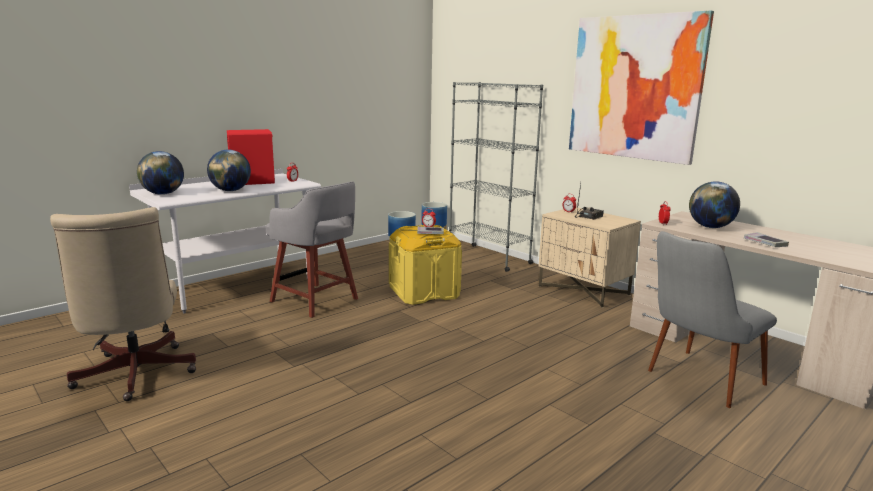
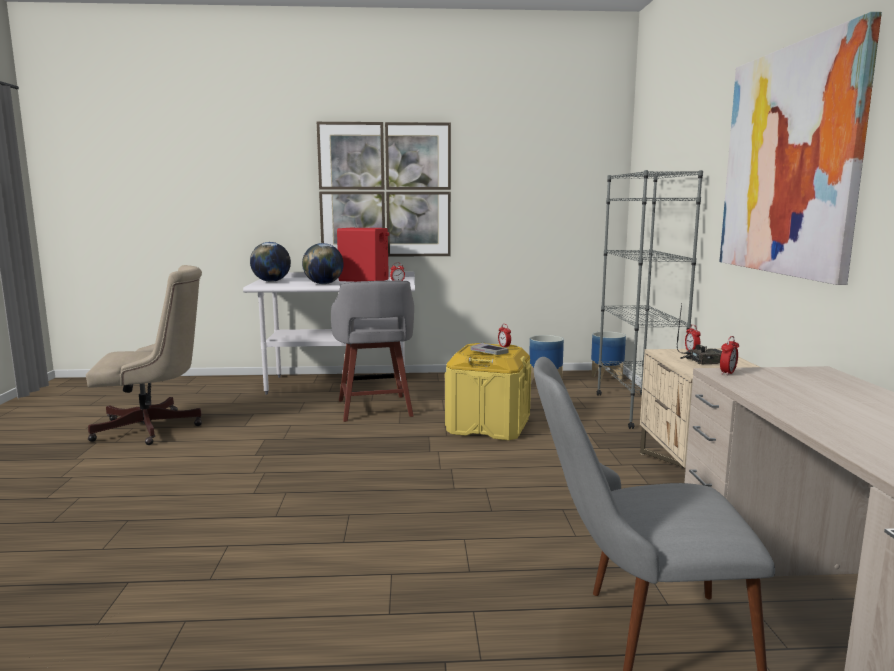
camera: 40 degrees right, 5 degrees down
beige office chair [50,207,196,401] -> beige office chair turned 120 degrees counterclockwise [86,265,202,445]
globe [689,181,740,228] -> none
book [744,232,789,247] -> none
none -> picture [317,122,451,256]

